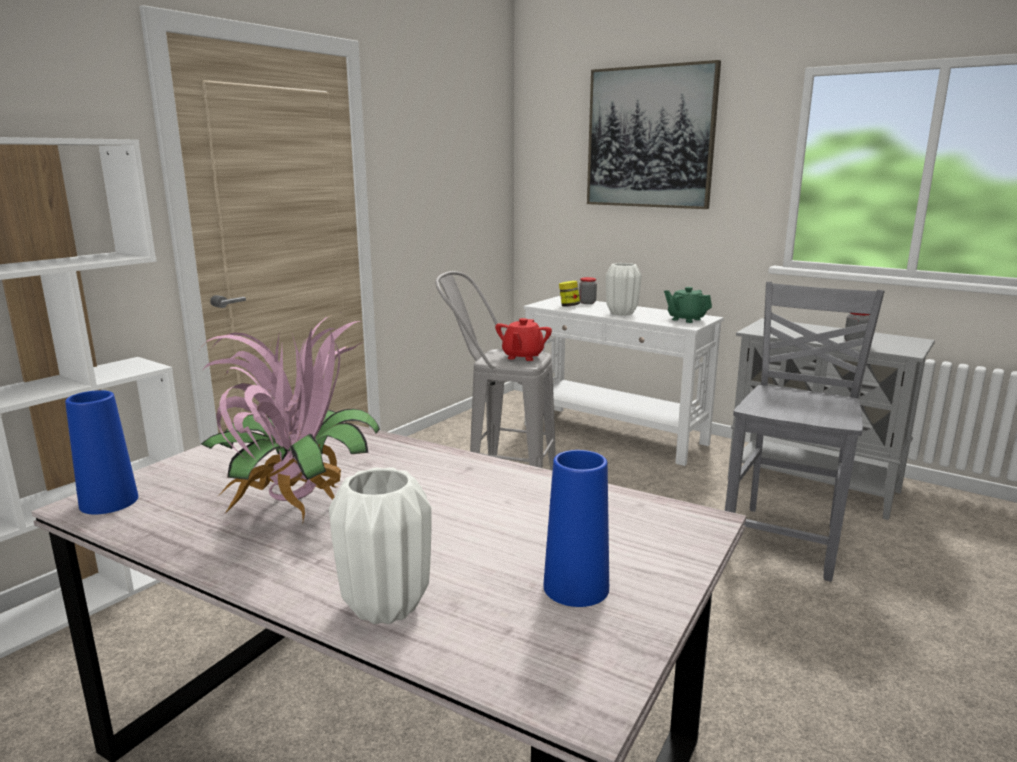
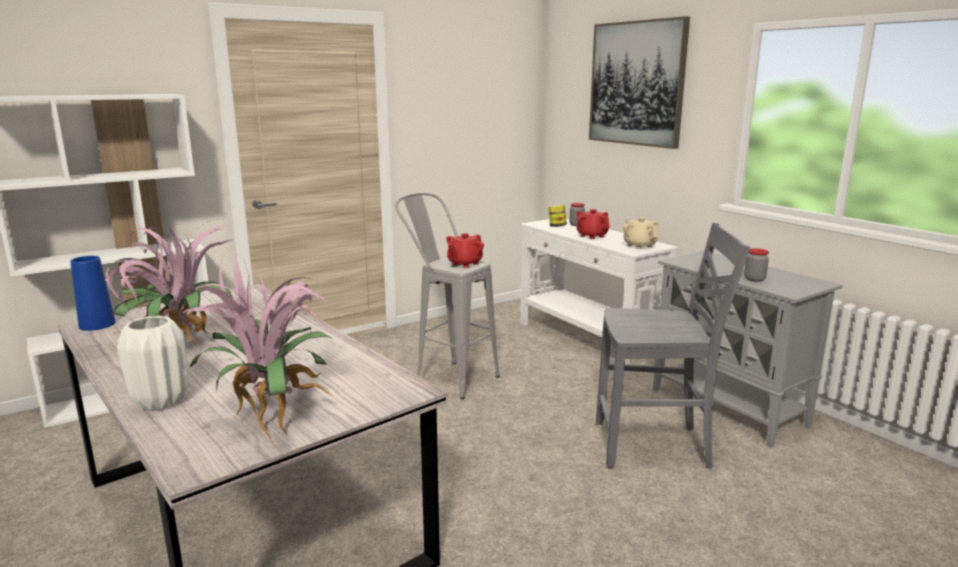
camera: 20 degrees right, 0 degrees up
blue vase [543,450,609,607] -> potted plant [181,253,334,444]
white vase [606,263,642,316] -> red teapot [576,209,610,239]
green teapot [664,287,712,323] -> beige teapot [623,217,659,249]
grey chair [725,282,885,582] -> grey chair turned 45 degrees clockwise [596,223,750,469]

